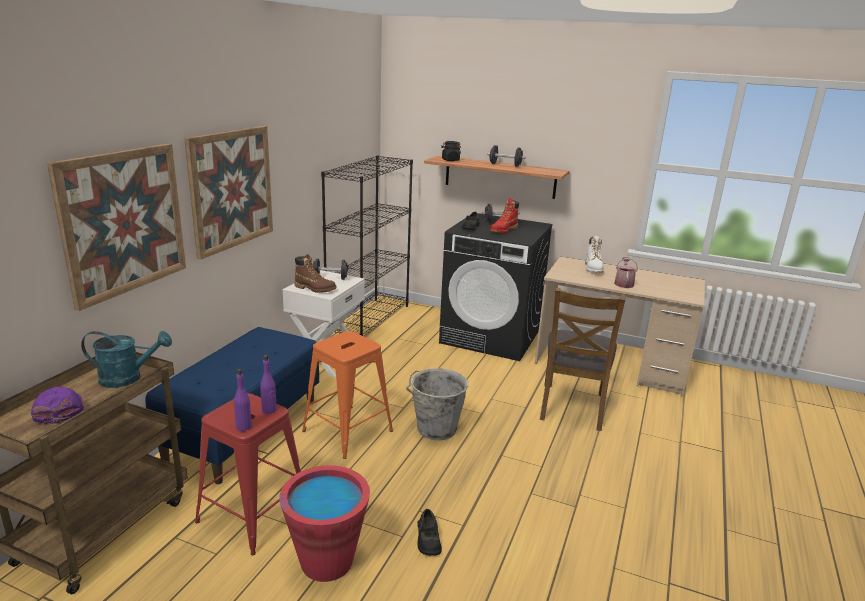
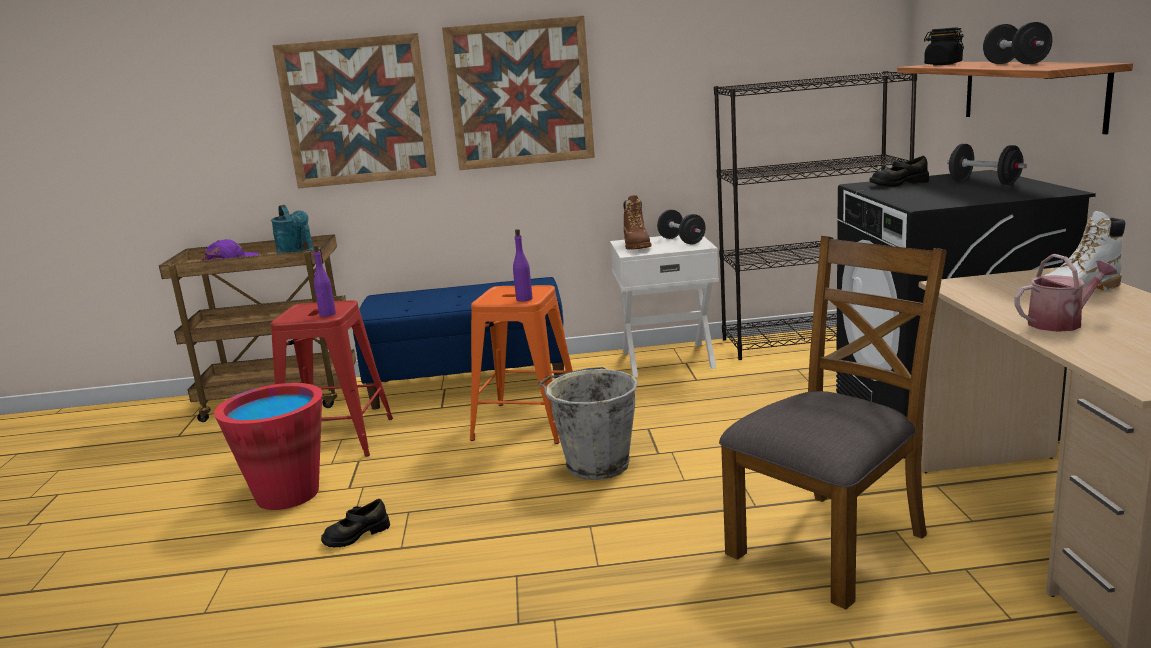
camera: 65 degrees right, 5 degrees down
purple bottle [234,369,252,431] -> purple bottle moved to [513,229,533,302]
red boot [490,198,519,233] -> none
brown chair [540,287,625,431] -> brown chair turned 150 degrees clockwise [719,236,947,609]

